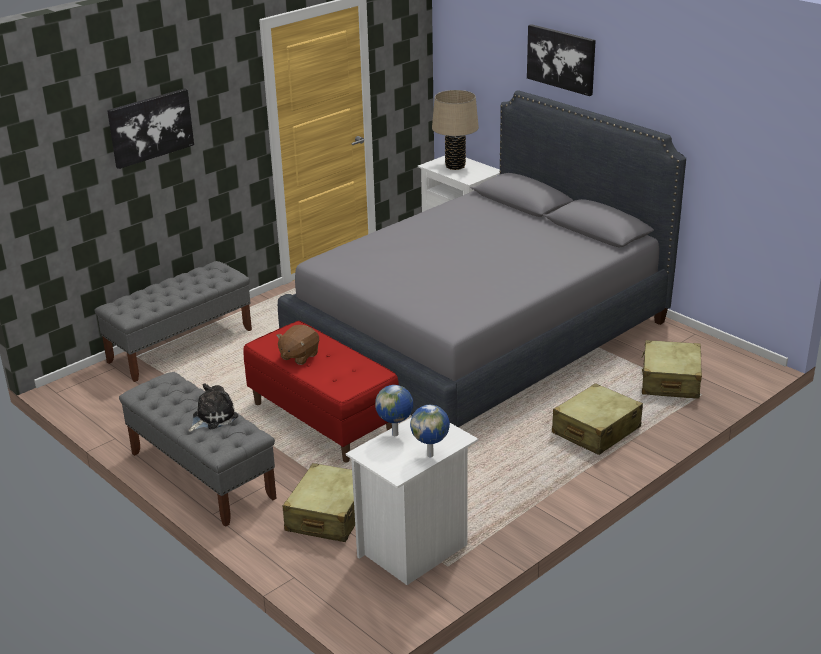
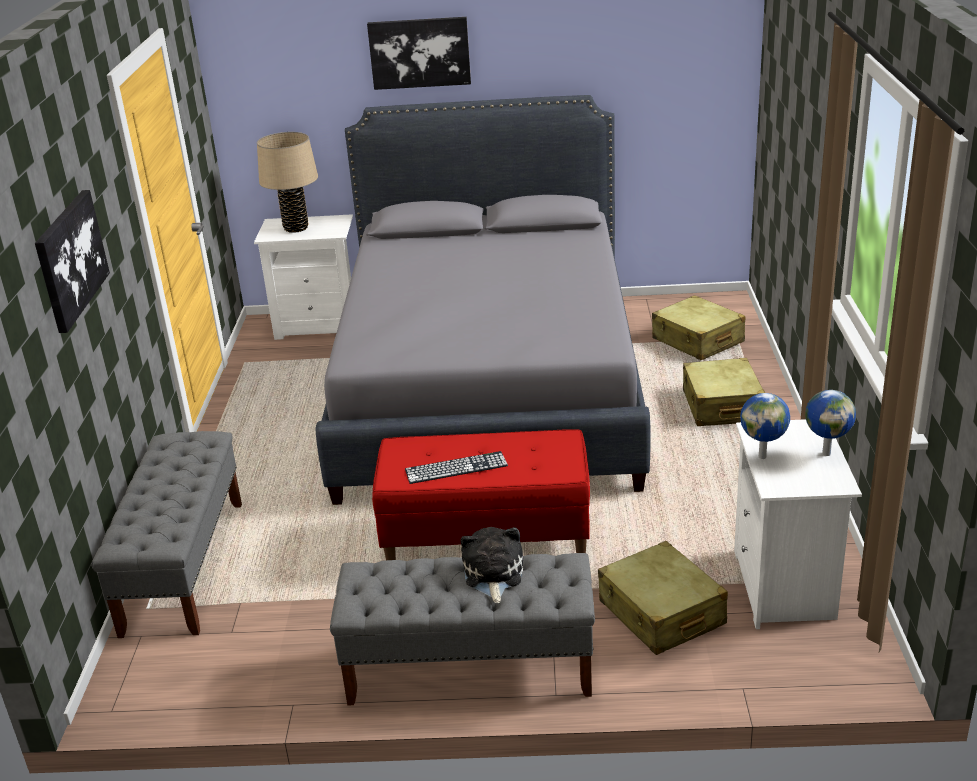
camera: 45 degrees left, 0 degrees up
brown plush toy [276,325,319,365] -> keyboard [405,451,508,484]

